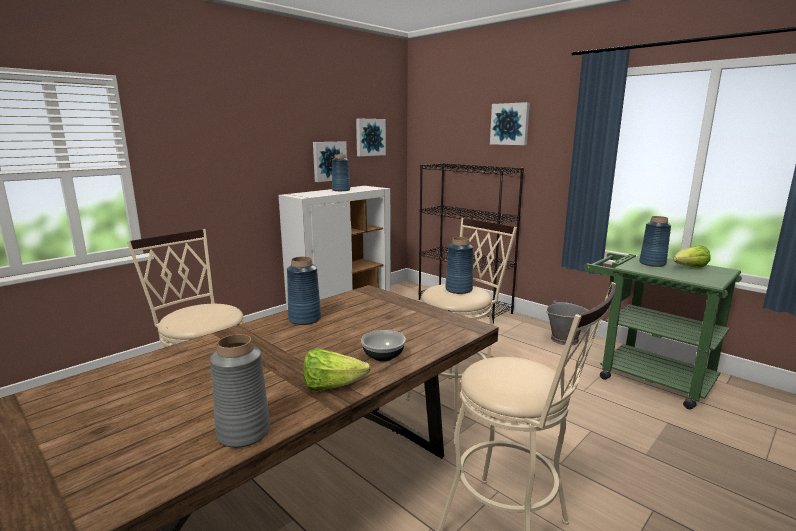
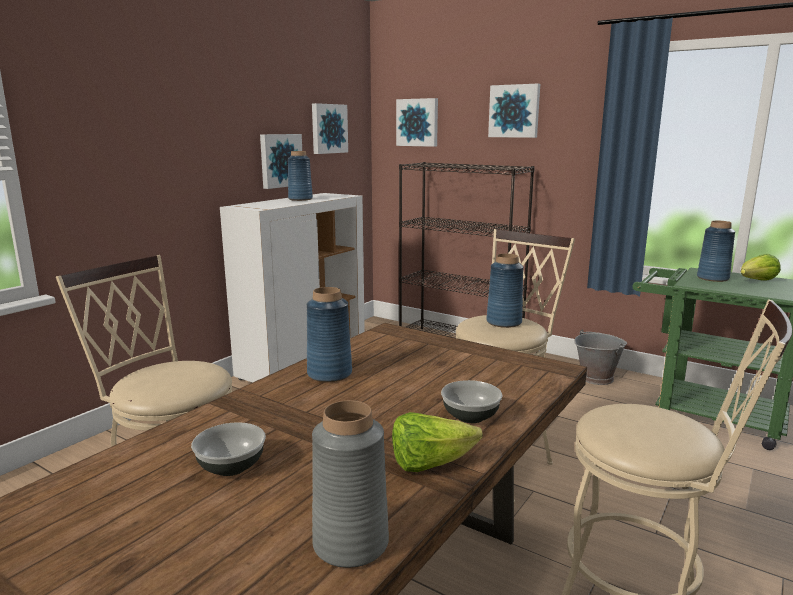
camera: 10 degrees left, 0 degrees up
none -> bowl [191,422,266,476]
none -> picture [396,98,438,147]

